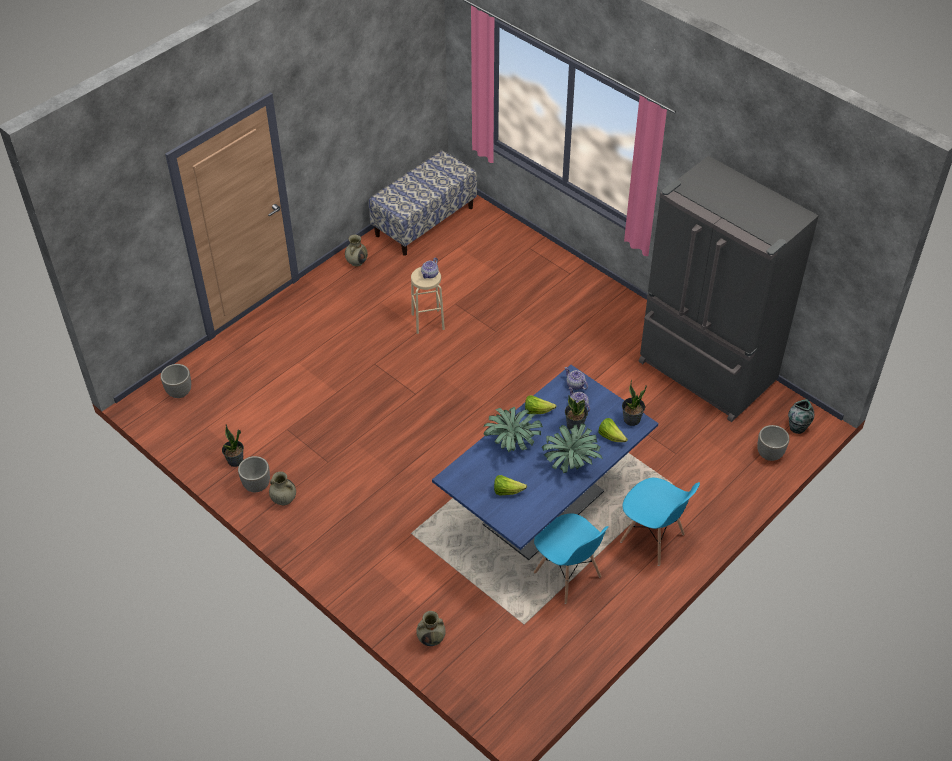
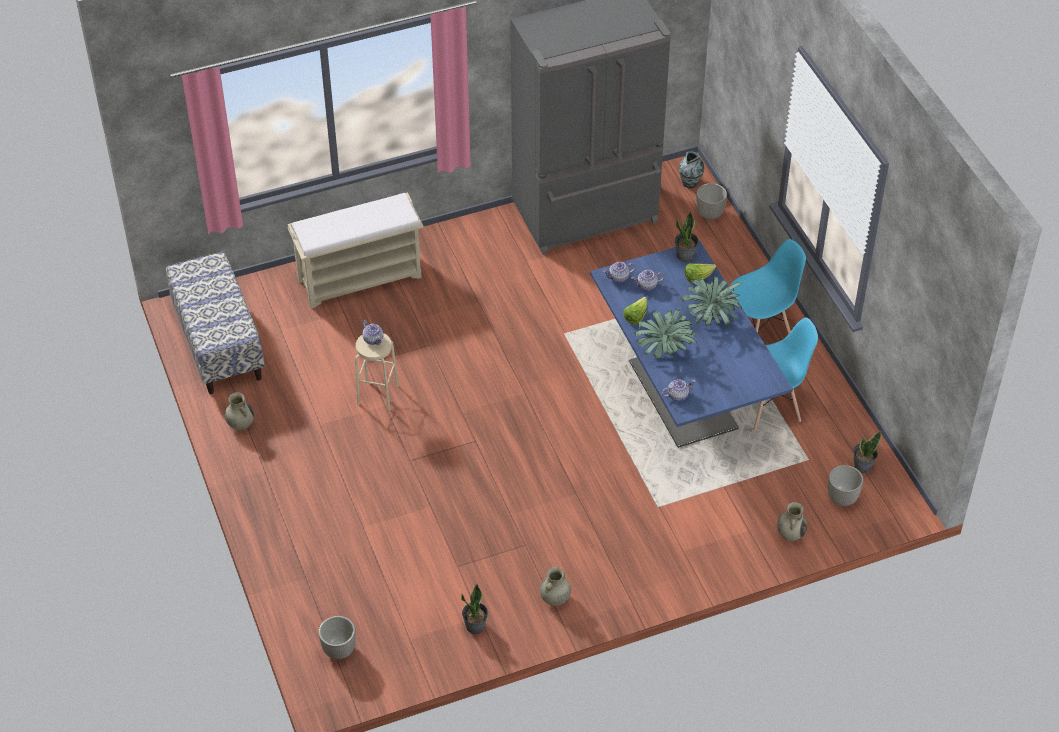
camera: 65 degrees left, 0 degrees up
planter [238,456,270,492] -> planter moved to [828,465,863,506]
lettuce [494,475,527,495] -> none
potted plant [565,395,588,431] -> potted plant moved to [853,431,881,473]
none -> beige bench [288,192,424,309]
none -> teapot [662,379,695,401]

